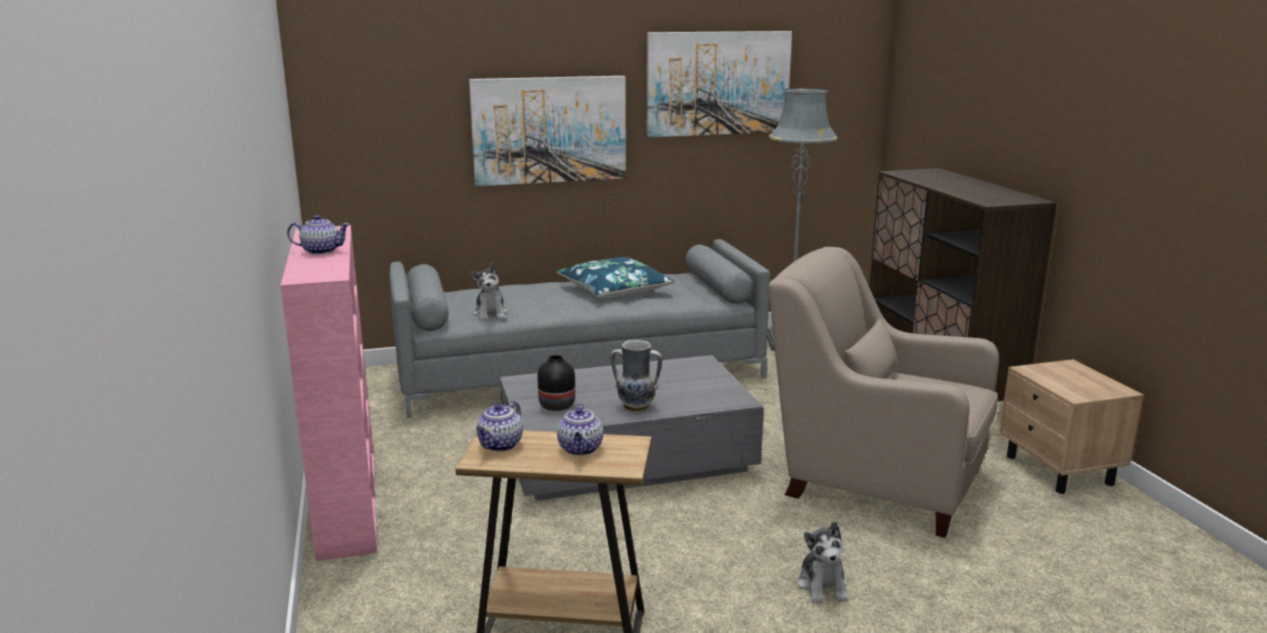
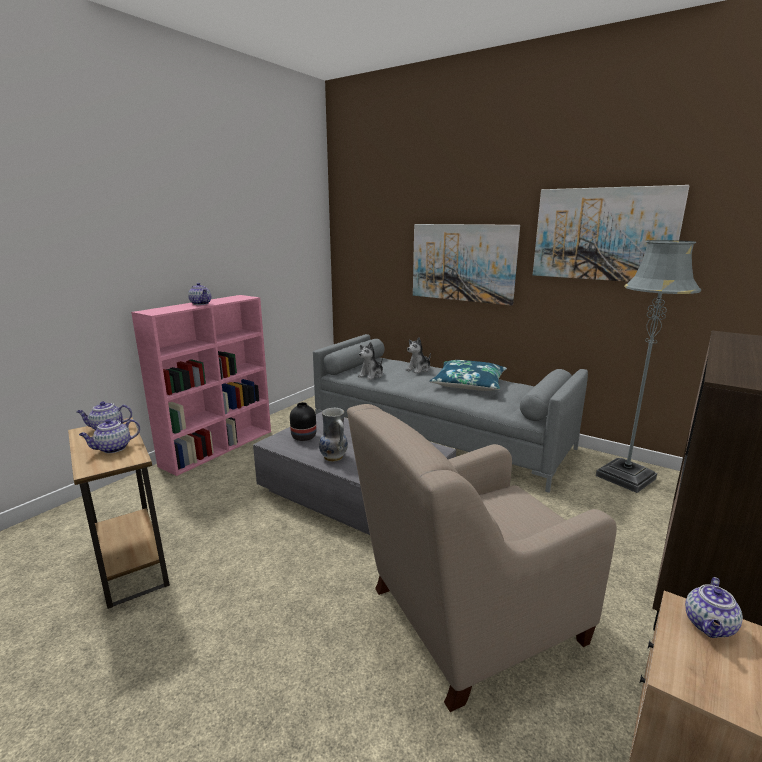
camera: 50 degrees right, 0 degrees up
beige armchair [768,247,999,538] -> beige armchair turned 105 degrees counterclockwise [347,404,617,712]
plush toy [798,522,848,604] -> plush toy moved to [406,337,431,374]
none -> teapot [685,577,743,638]

